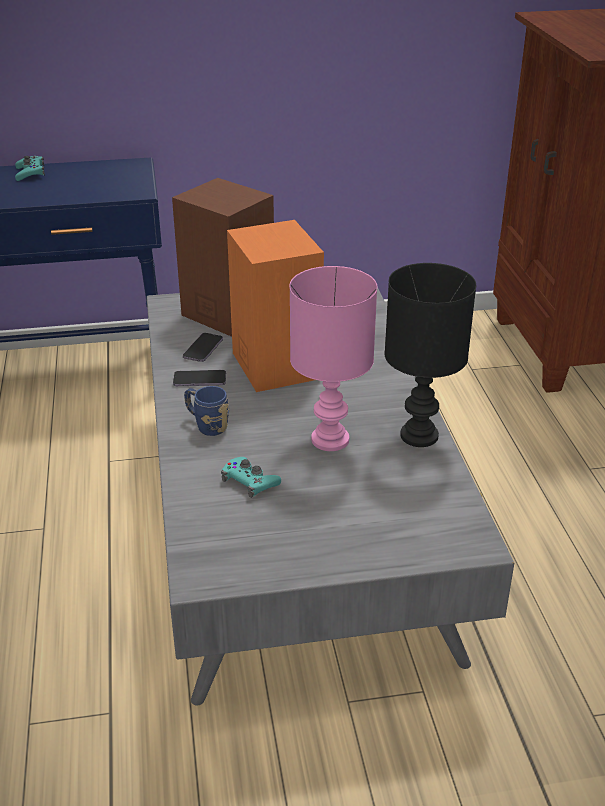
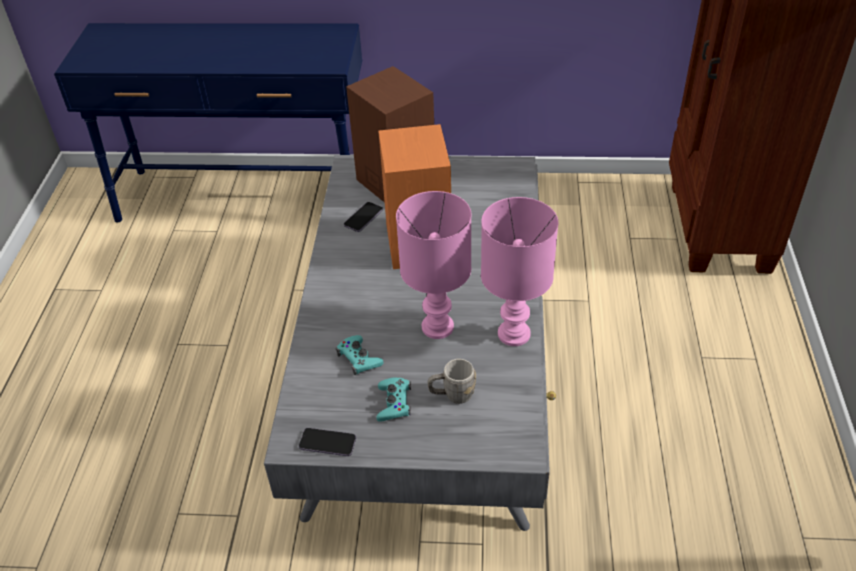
camera: 15 degrees right, 10 degrees up
turquoise game controller [15,156,45,181] -> turquoise game controller moved to [376,377,411,422]
phone [173,370,226,386] -> phone moved to [299,428,356,456]
blue mug [184,386,229,436] -> none
black table lamp [384,263,476,447] -> pink table lamp [481,197,558,346]
none -> grey mug [428,359,476,404]

